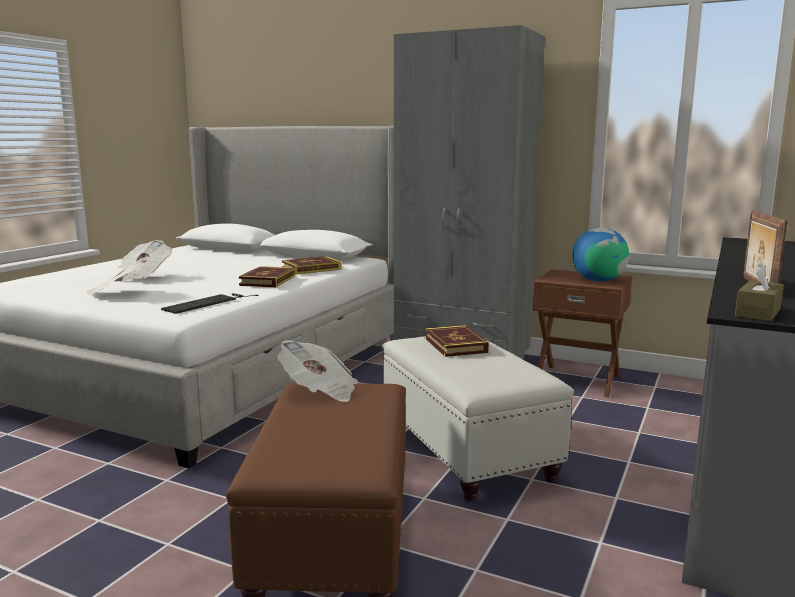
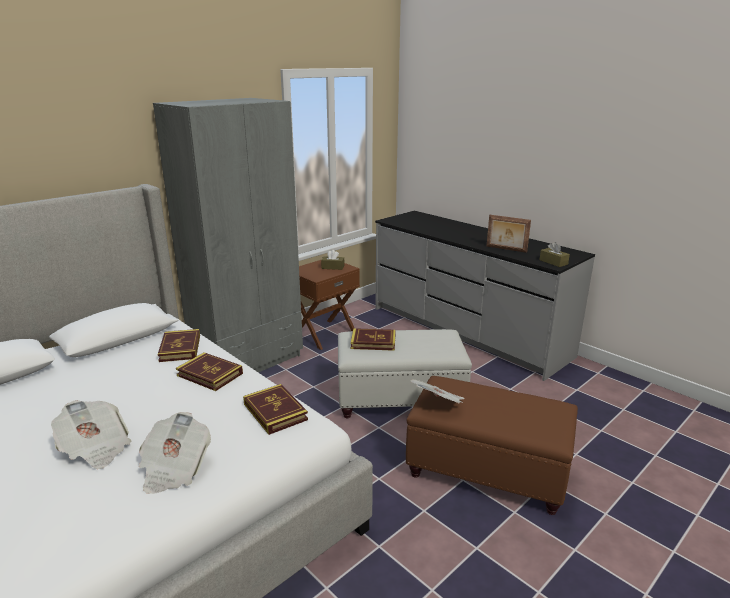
camera: 70 degrees left, 10 degrees up
keyboard [161,294,259,314] -> book [243,384,308,435]
globe [572,228,629,281] -> brown tissue box [321,250,344,270]

